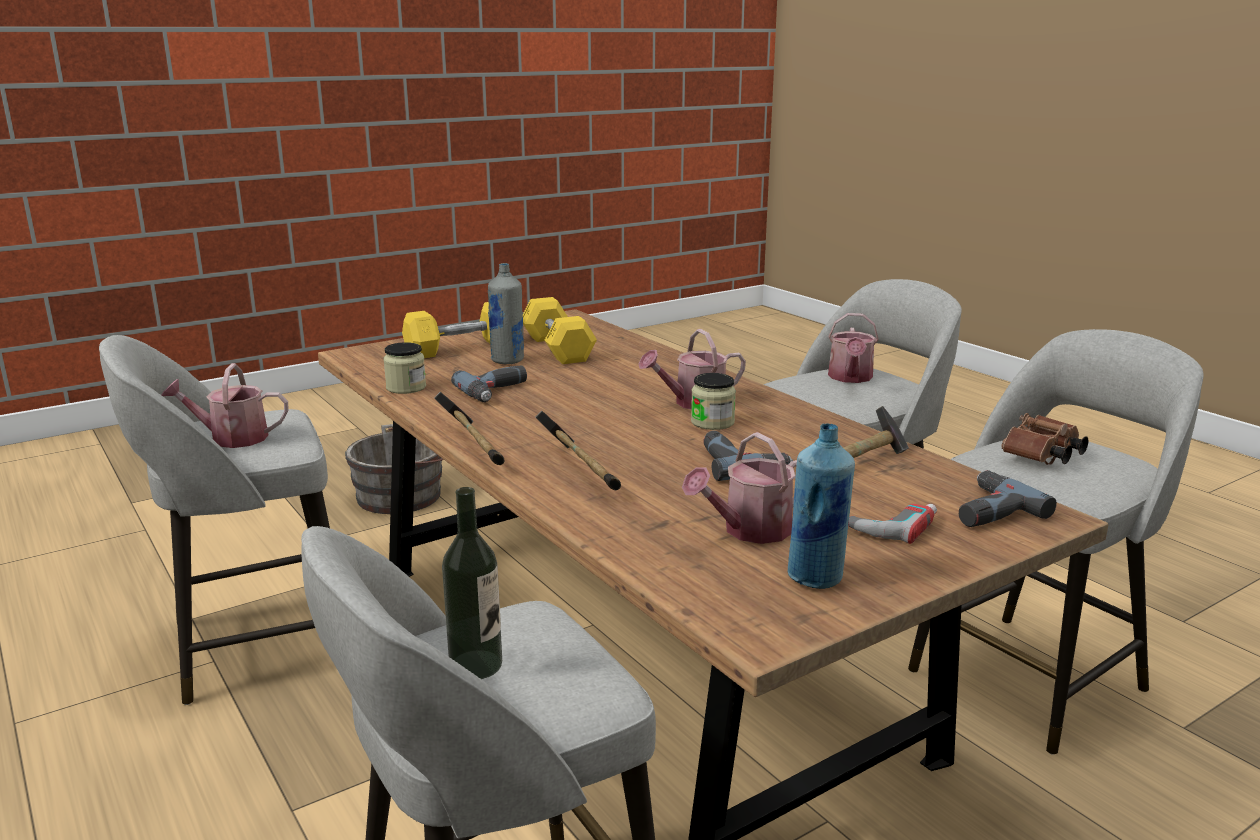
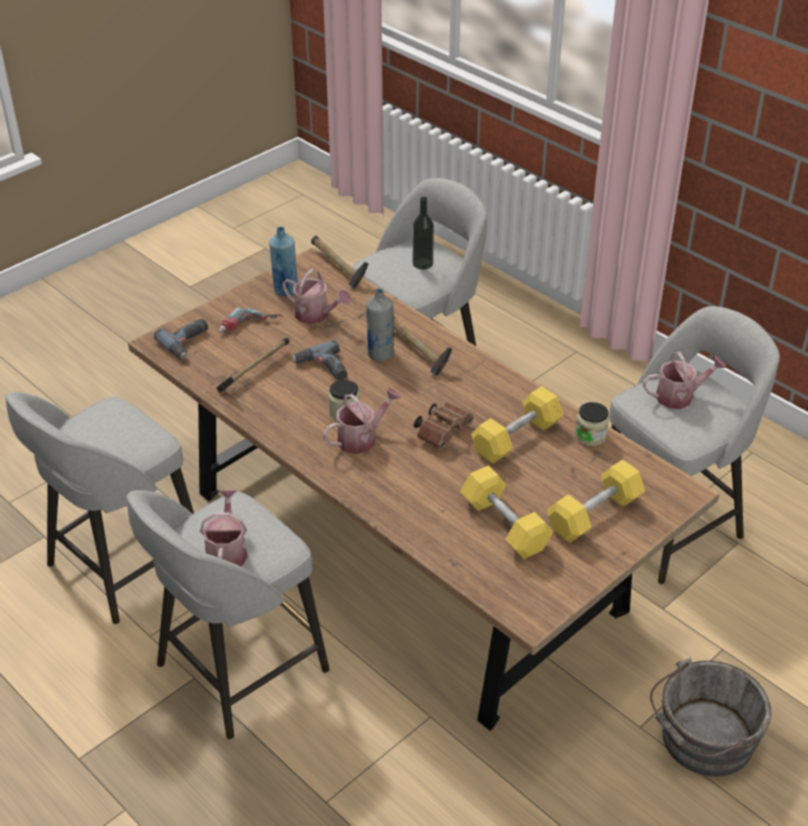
camera: 170 degrees right, 20 degrees up
hammer [434,392,505,465] -> hammer moved to [311,236,369,289]
power drill [451,365,527,402] -> yellow dumbbell [471,386,563,463]
grey bottle [488,263,524,364] -> grey bottle moved to [366,288,395,362]
watering can [682,432,797,544] -> watering can turned 75 degrees clockwise [282,269,351,324]
brown binoculars [1001,413,1089,465] -> brown binoculars moved to [414,402,474,449]

